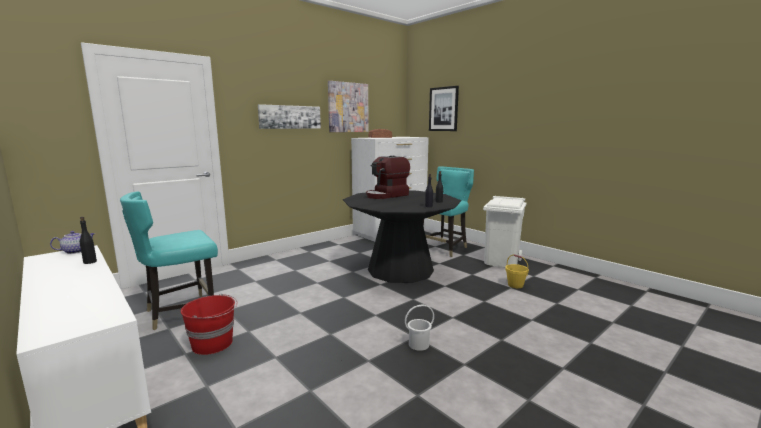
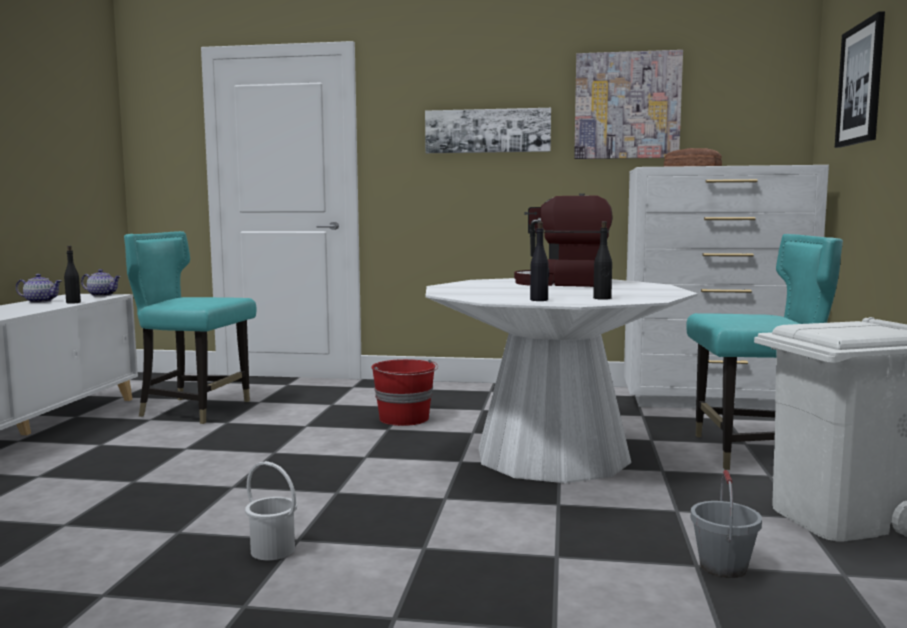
camera: 50 degrees right, 5 degrees down
red bucket [181,294,237,355] -> red bucket moved to [371,359,438,426]
black dining table [343,191,461,283] -> white dining table [426,278,698,483]
yellow bucket [505,254,529,288] -> grey bucket [690,470,762,578]
none -> teapot [16,274,62,303]

